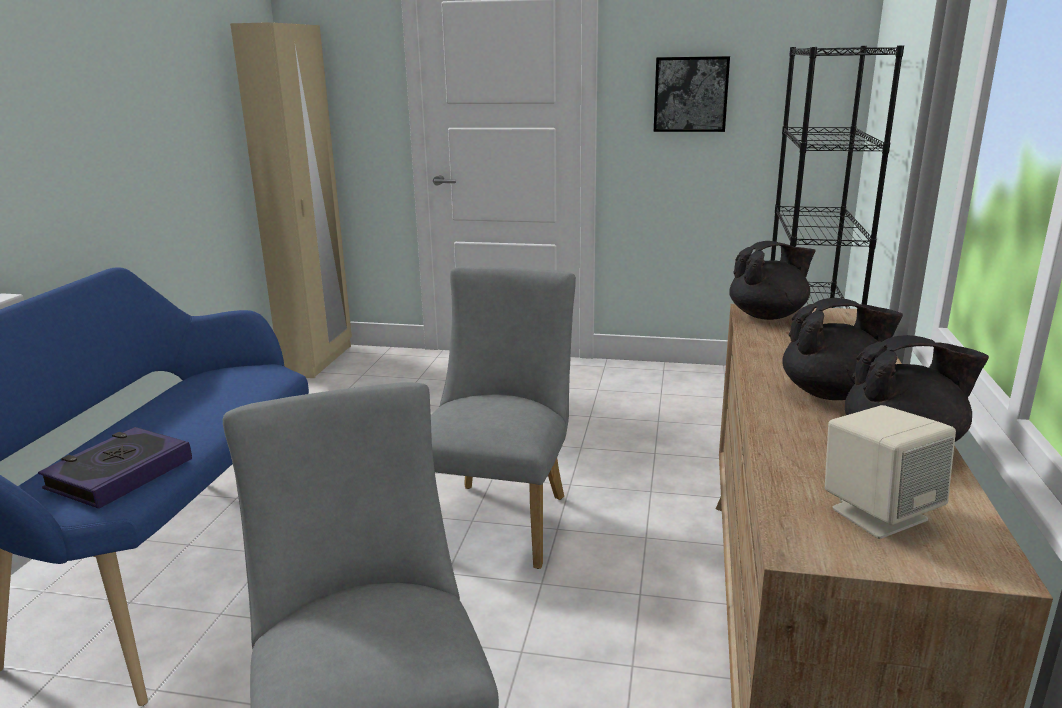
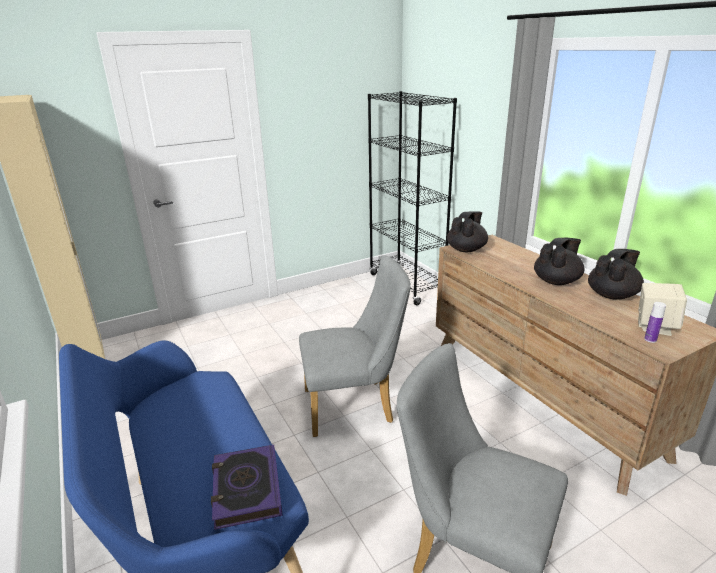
camera: 40 degrees left, 5 degrees up
grey chair [431,266,576,569] -> grey chair turned 105 degrees clockwise [299,255,411,437]
picture [654,56,730,132] -> none
none -> bottle [644,302,666,343]

